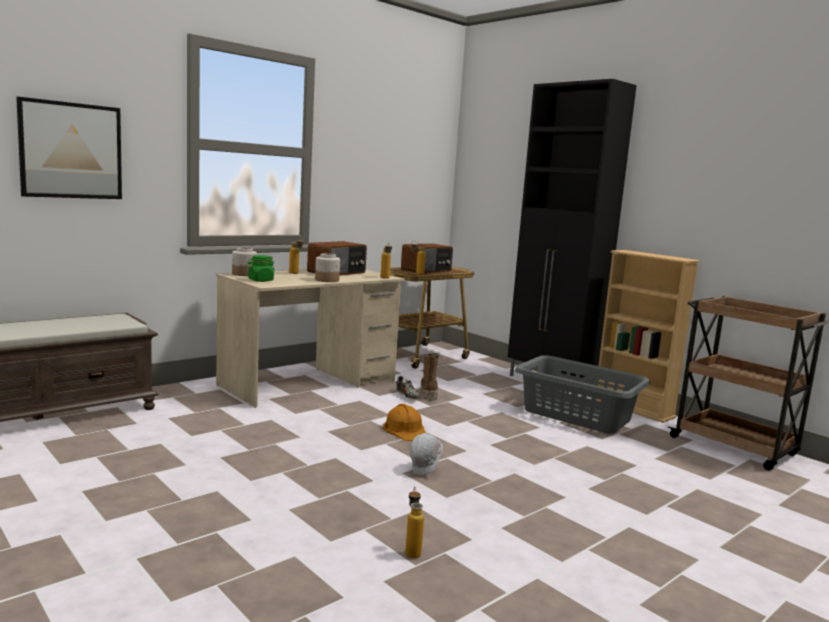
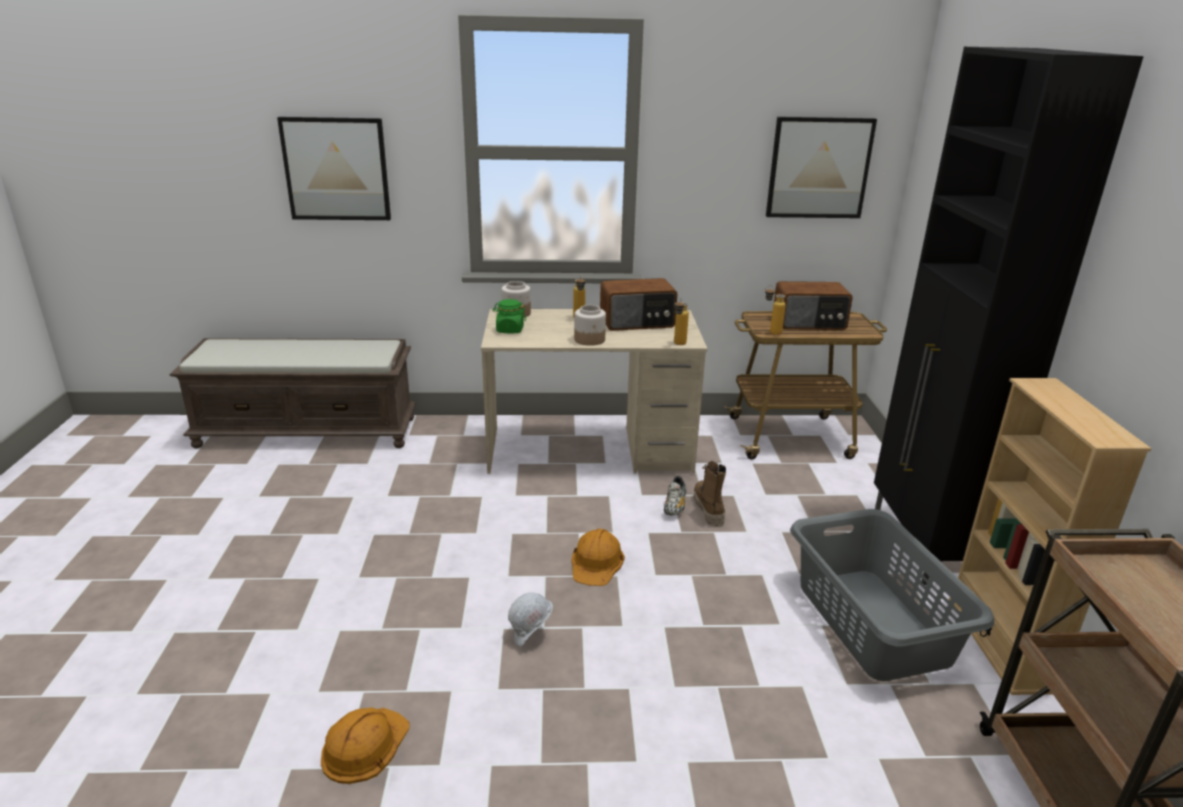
camera: 40 degrees right, 15 degrees up
bottle [405,487,424,558] -> orange hard hat [321,707,409,784]
boot [421,354,439,401] -> boot turned 45 degrees counterclockwise [694,461,726,527]
none -> picture [766,117,877,218]

